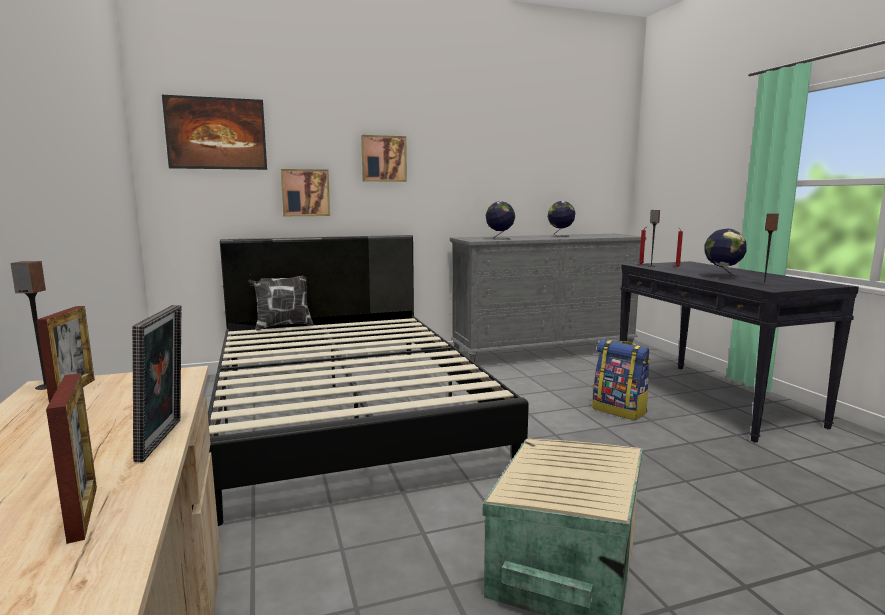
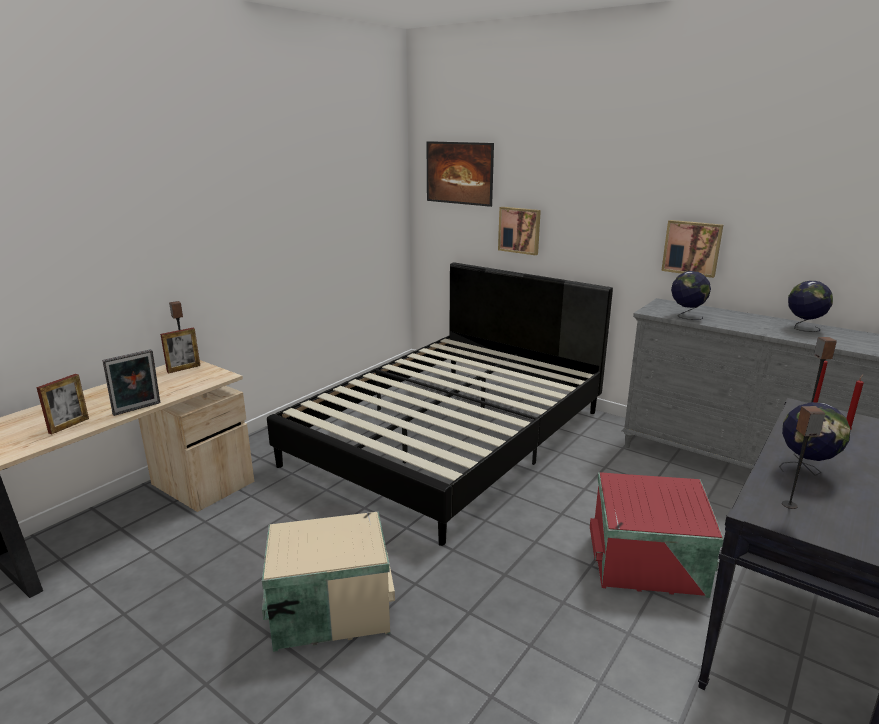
camera: 55 degrees right, 10 degrees up
pillow [248,275,314,331] -> none
picture [361,135,407,182] -> picture moved to [661,220,723,278]
backpack [592,339,650,420] -> red storage box [590,472,724,598]

